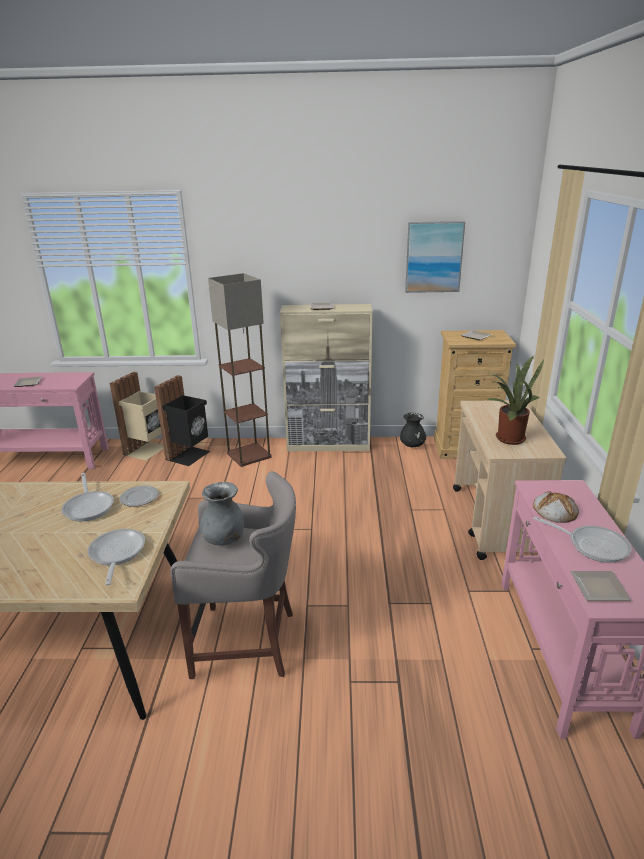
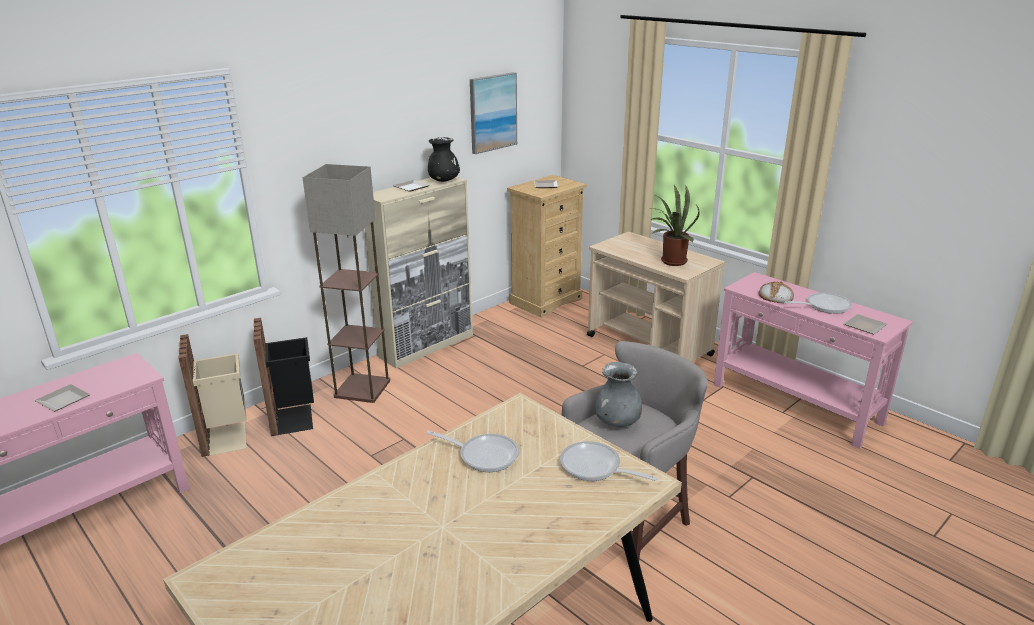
camera: 45 degrees left, 0 degrees up
plate [120,485,159,506] -> none
black vase [400,413,426,447] -> black vase moved to [428,137,460,182]

